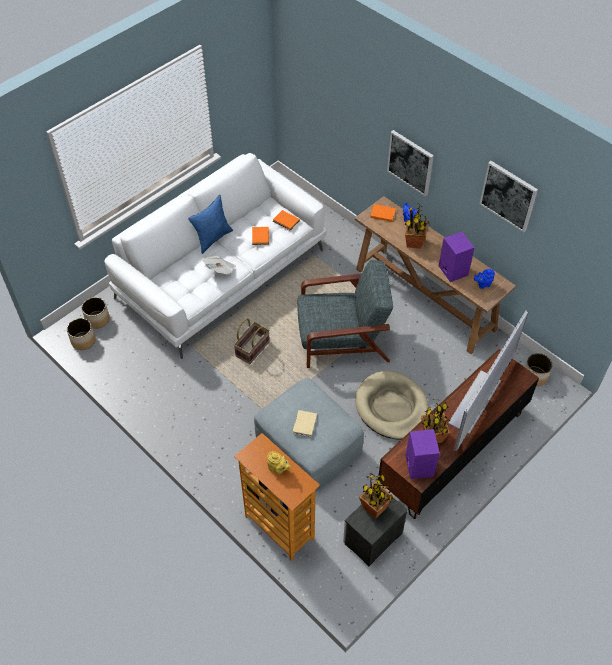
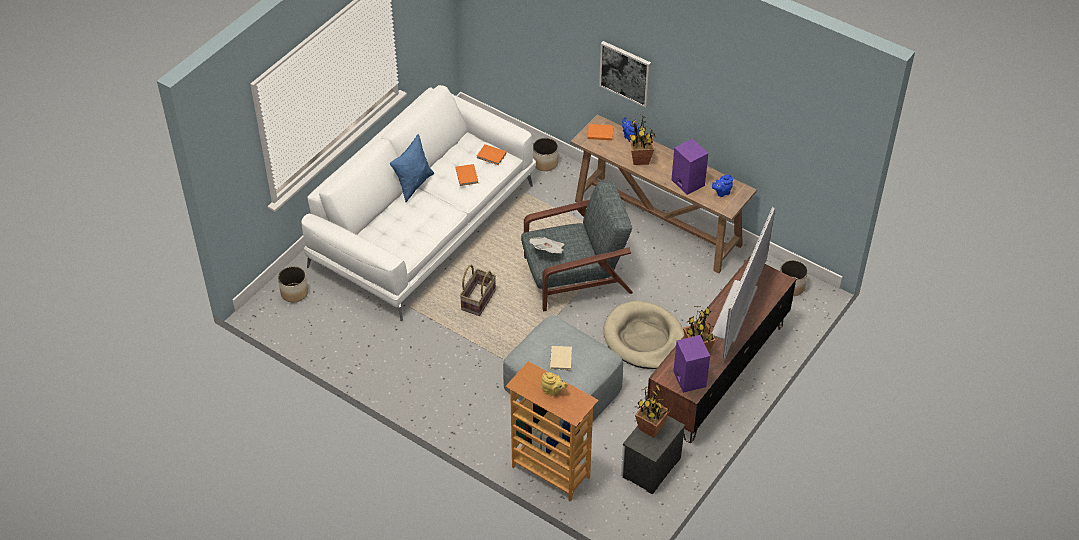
camera: 10 degrees left, 5 degrees down
planter [67,318,96,350] -> planter moved to [533,138,558,171]
newspaper [203,257,236,274] -> newspaper moved to [529,237,564,253]
picture [479,161,538,232] -> none

